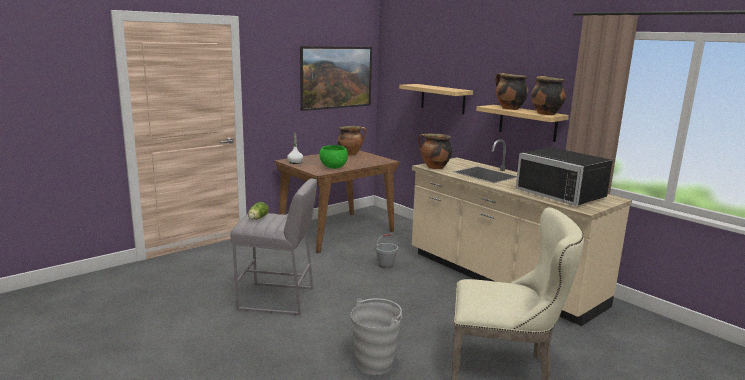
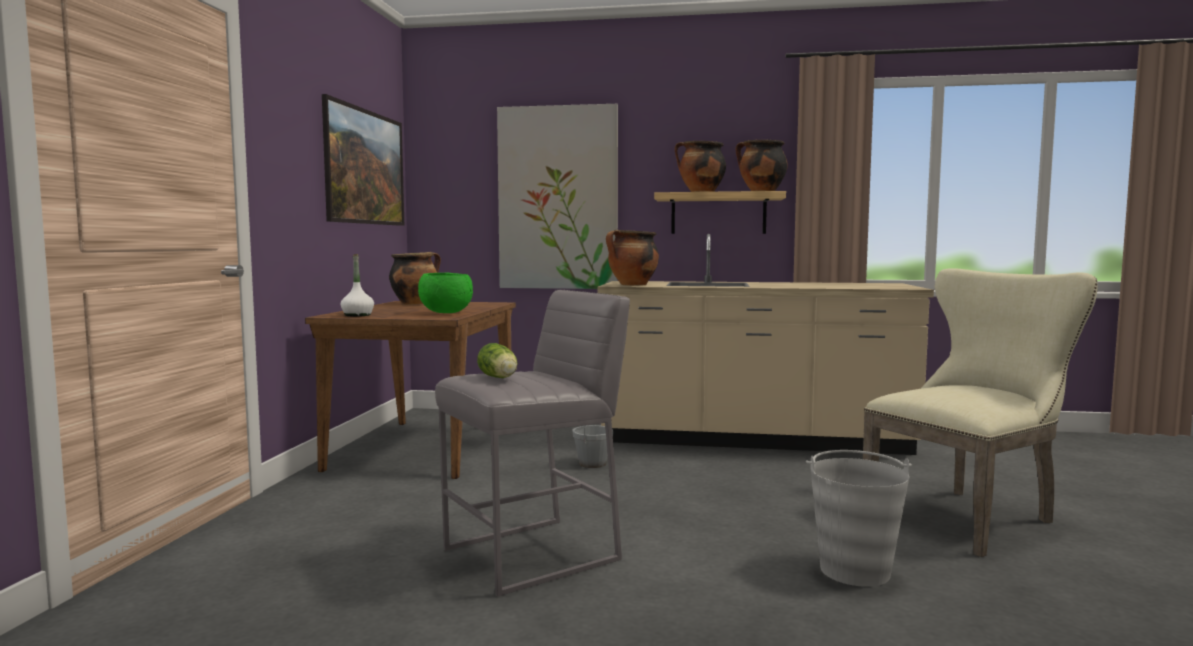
camera: 40 degrees left, 10 degrees down
shelf [399,84,473,115] -> picture [497,104,618,289]
black microwave [516,147,613,206] -> none

